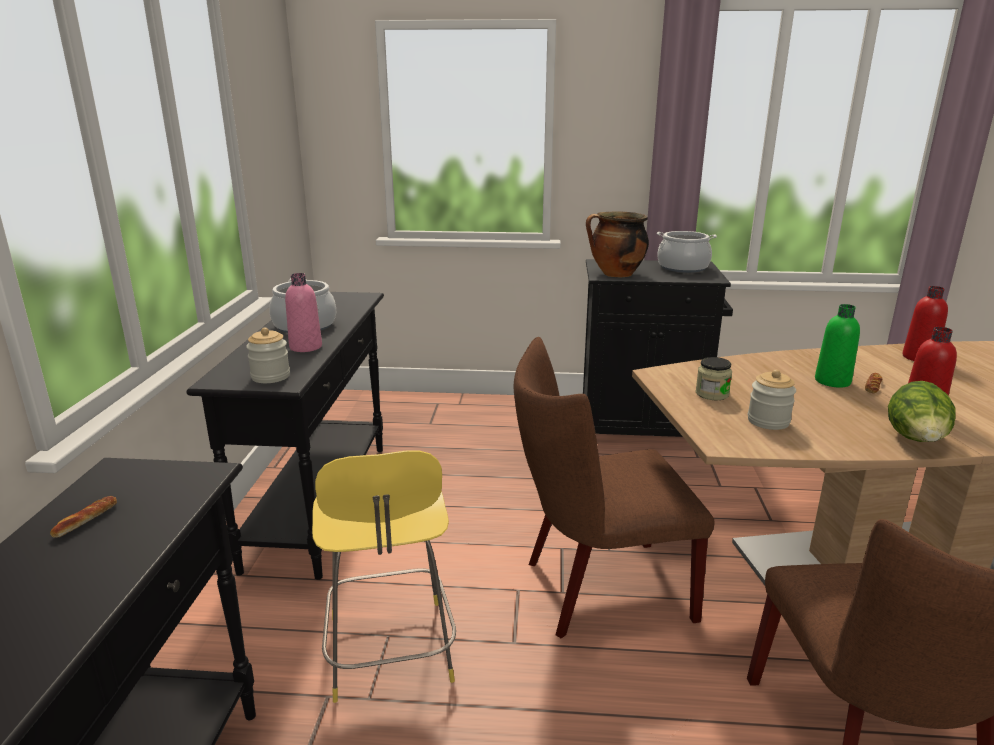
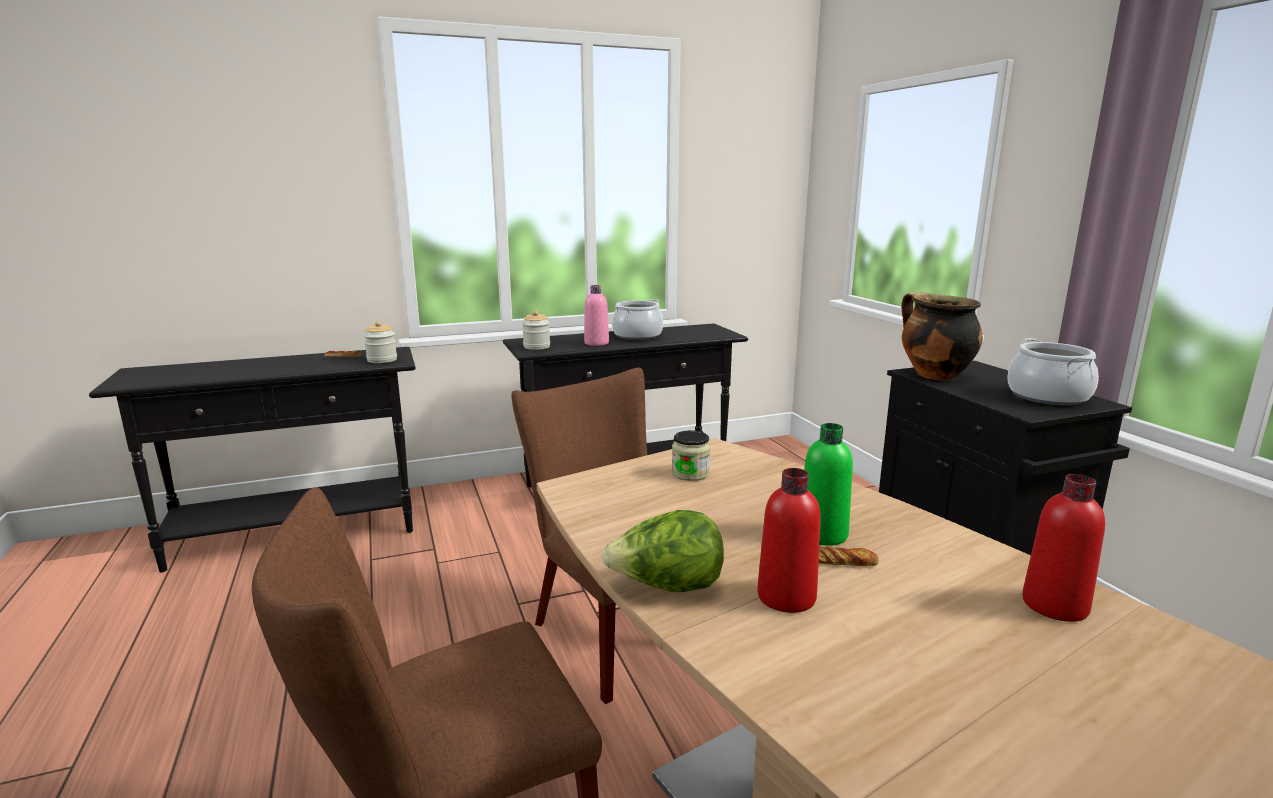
camera: 65 degrees right, 5 degrees down
yellow stool [312,450,456,703] -> none
jar [748,370,796,430] -> jar moved to [364,321,397,363]

